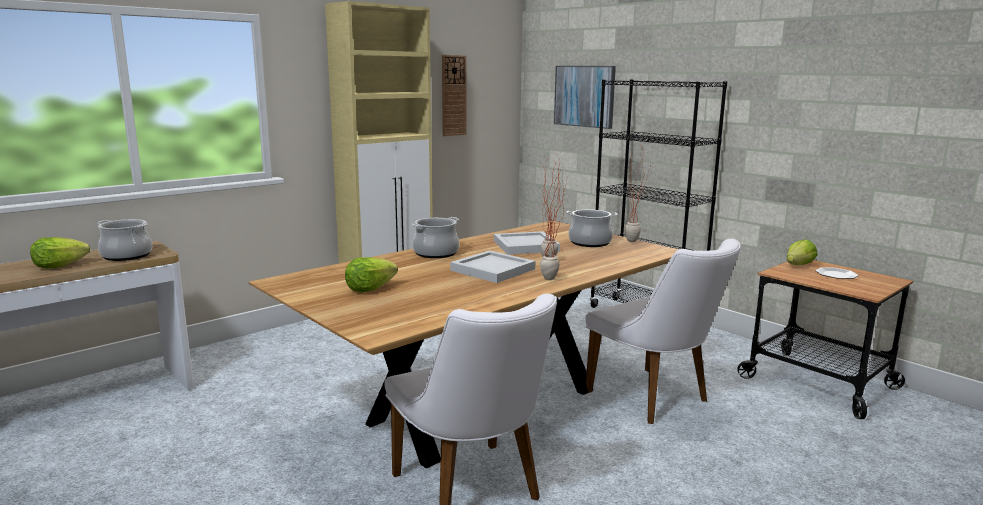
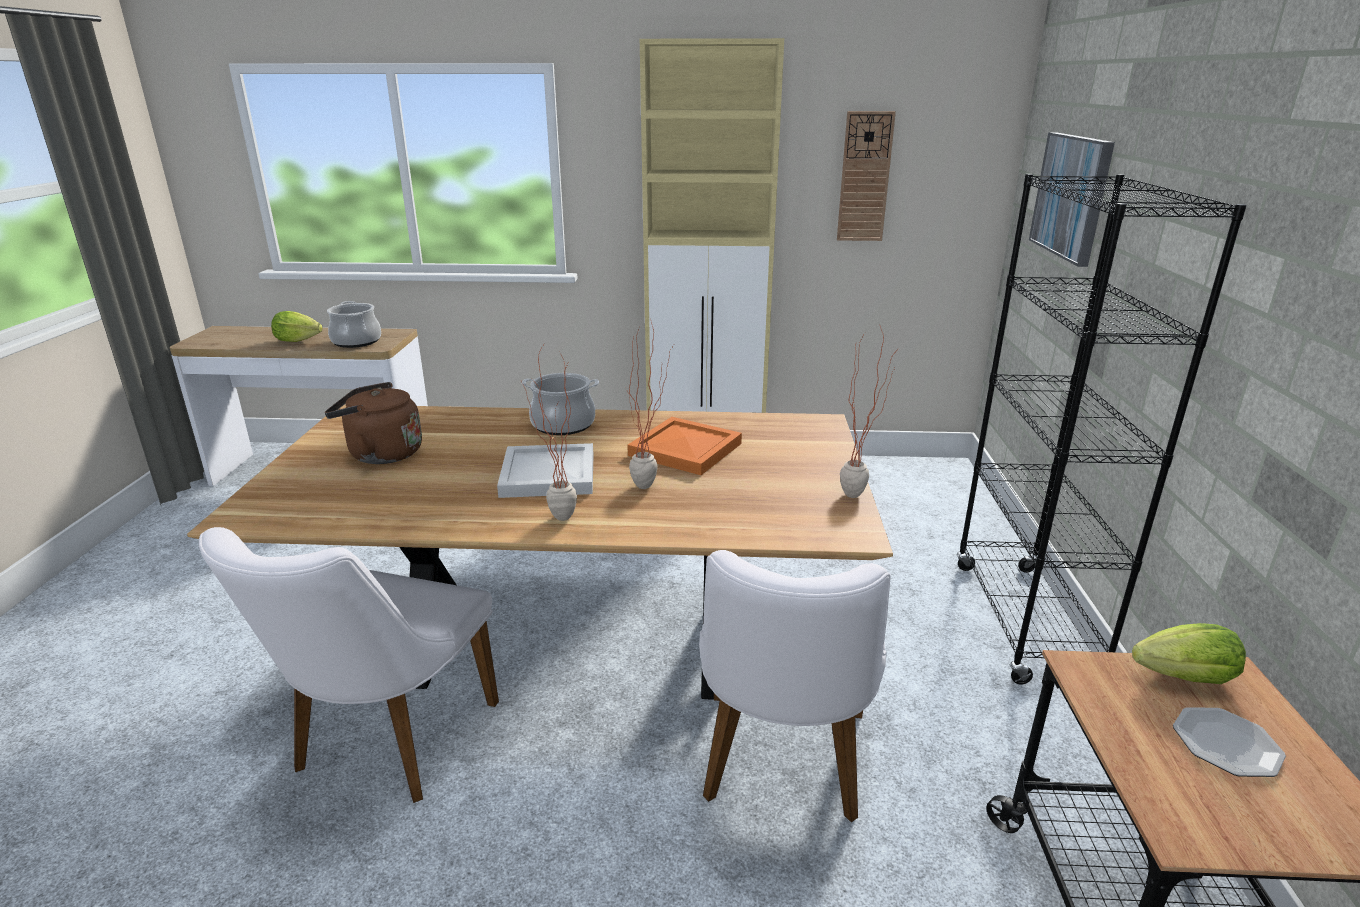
camera: 45 degrees right, 10 degrees up
lettuce [345,257,398,293] -> brown kettle [325,382,422,464]
white tray [494,231,560,255] -> orange tray [627,417,742,475]
cooking pot [566,210,618,247] -> none

